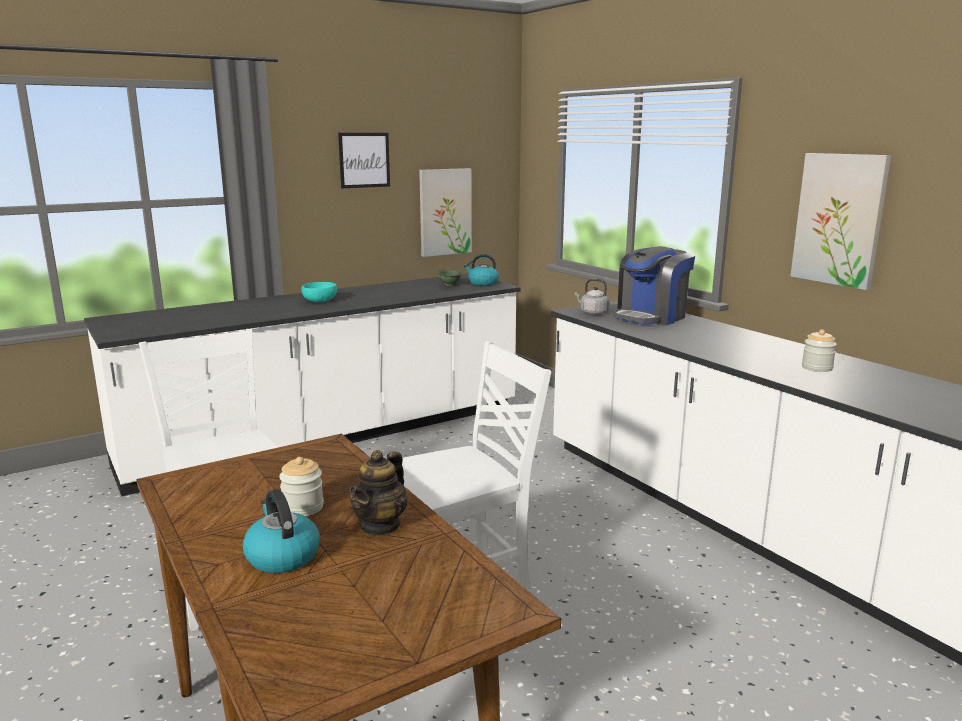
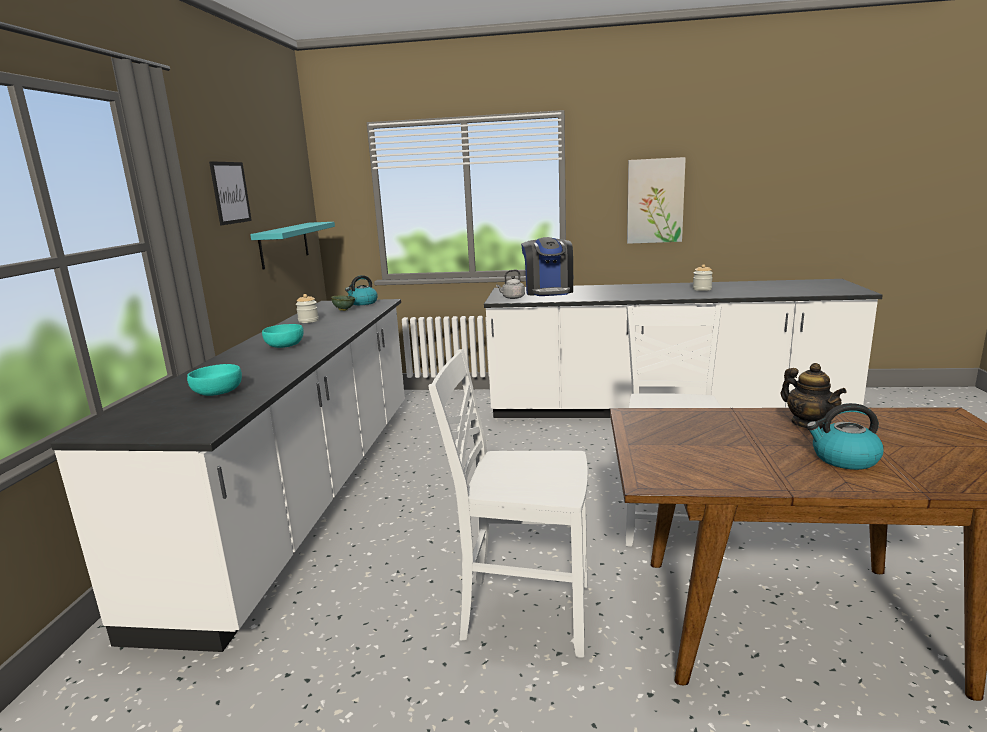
camera: 50 degrees left, 0 degrees up
jar [279,457,324,516] -> jar moved to [296,294,319,323]
picture [419,168,472,257] -> turquoise shelf [250,222,335,270]
none -> turquoise bowl [187,364,242,396]

